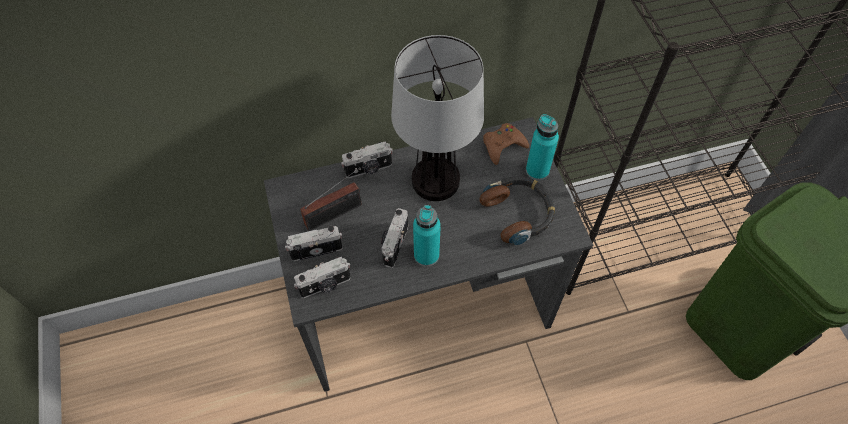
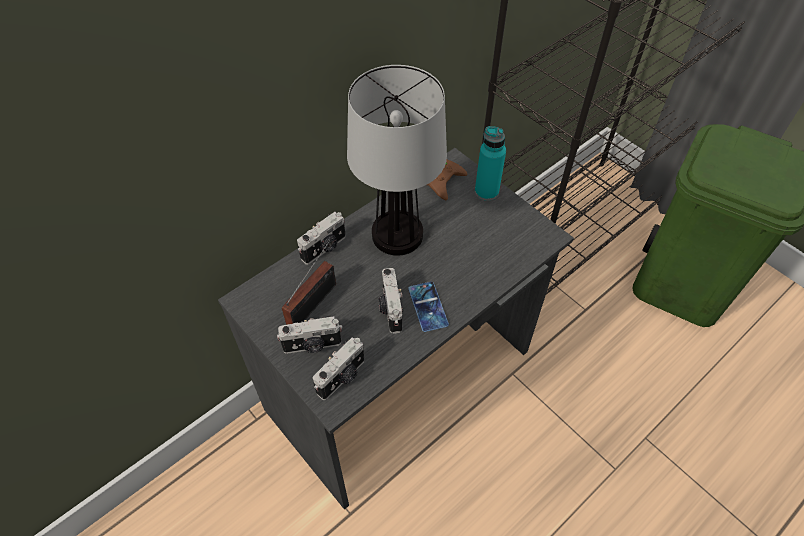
camera: 25 degrees left, 5 degrees down
camera [285,226,343,261] -> camera turned 150 degrees counterclockwise [277,316,342,354]
turquoise bottle [413,205,441,266] -> phone [408,282,449,332]
headphones [479,177,555,245] -> none

